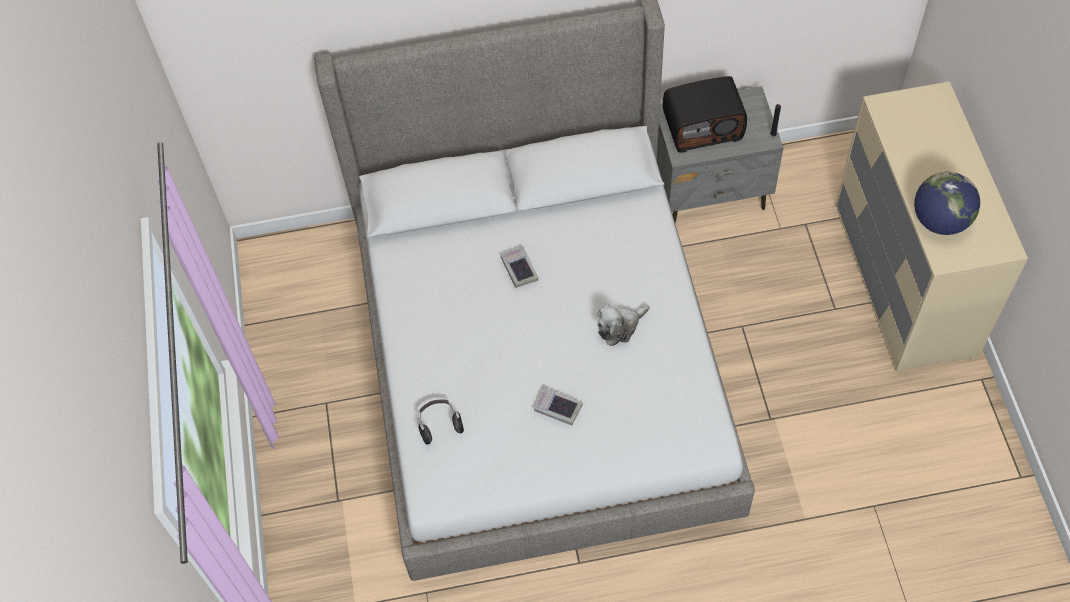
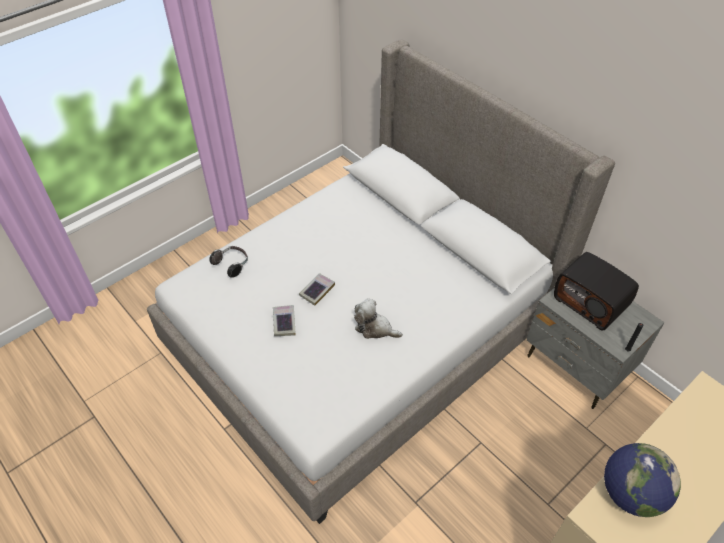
camera: 55 degrees right, 10 degrees down
book [501,247,538,288] -> book moved to [299,273,335,306]

